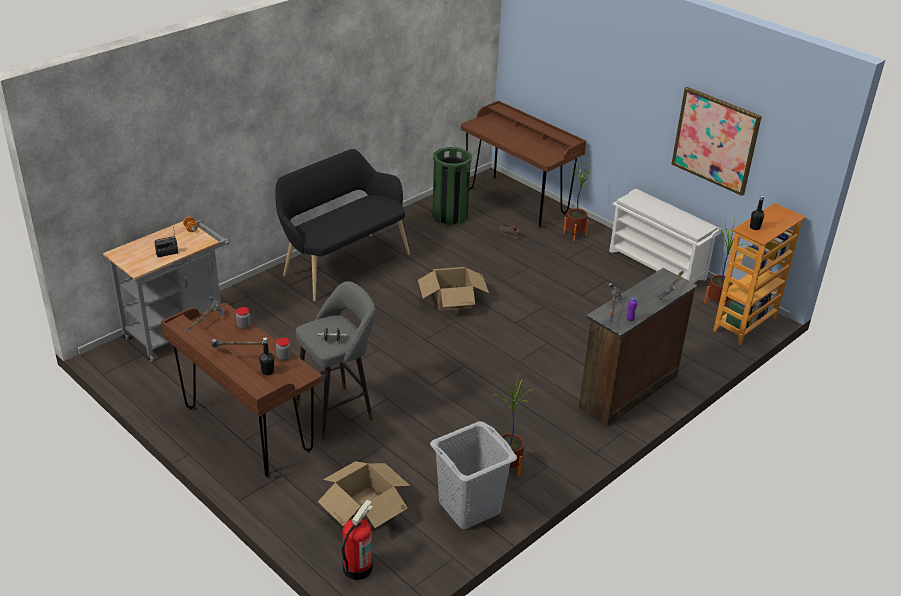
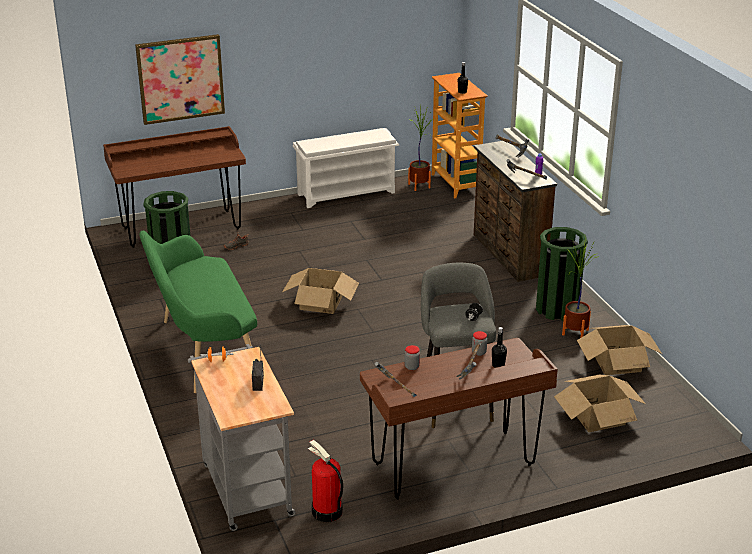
camera: 65 degrees left, 5 degrees down
black bench [275,149,410,301] -> green bench [139,231,257,393]
fire extinguisher [342,500,373,580] -> fire extinguisher moved to [308,440,343,522]
grey laundry basket [430,421,517,529] -> cardboard box [577,325,662,375]
potted plant [563,155,595,241] -> none
picture [672,87,762,196] -> picture moved to [135,34,225,125]
none -> green trash can [536,227,588,321]

